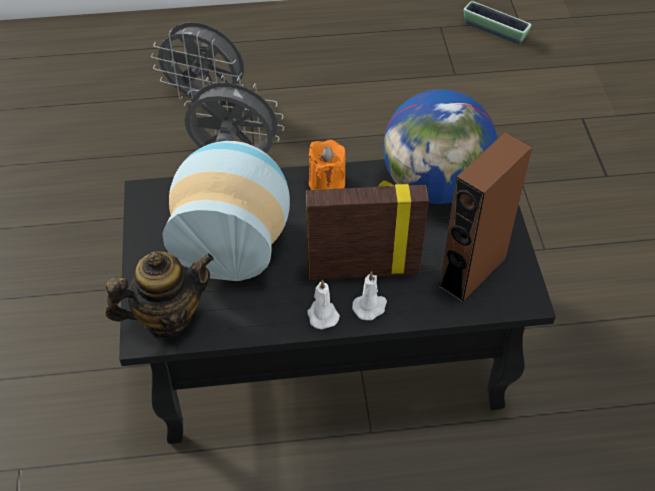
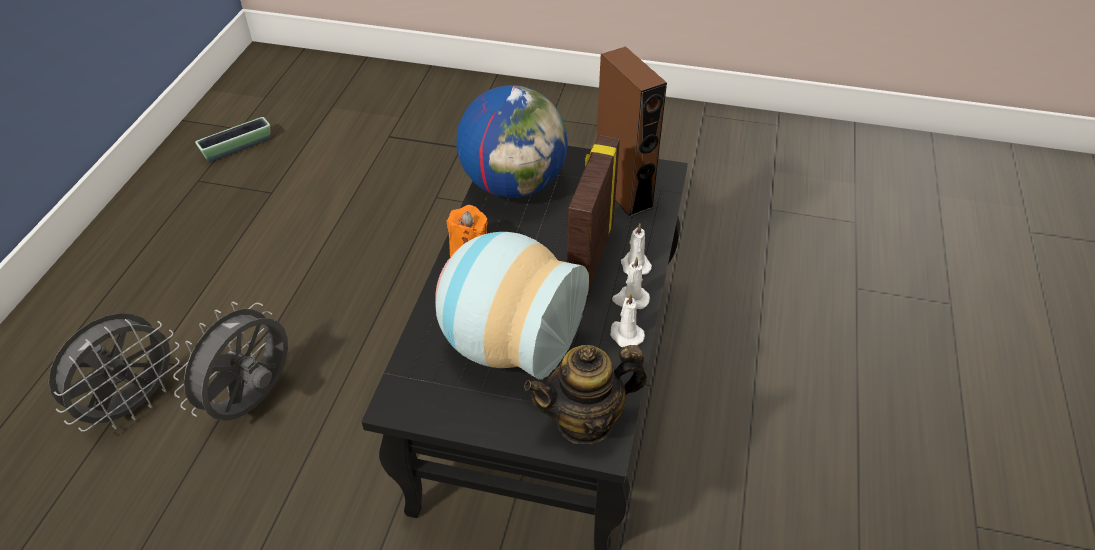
camera: 70 degrees left, 5 degrees down
teapot [106,251,214,337] -> teapot turned 105 degrees counterclockwise [524,345,647,444]
none -> white candle [610,294,645,347]

